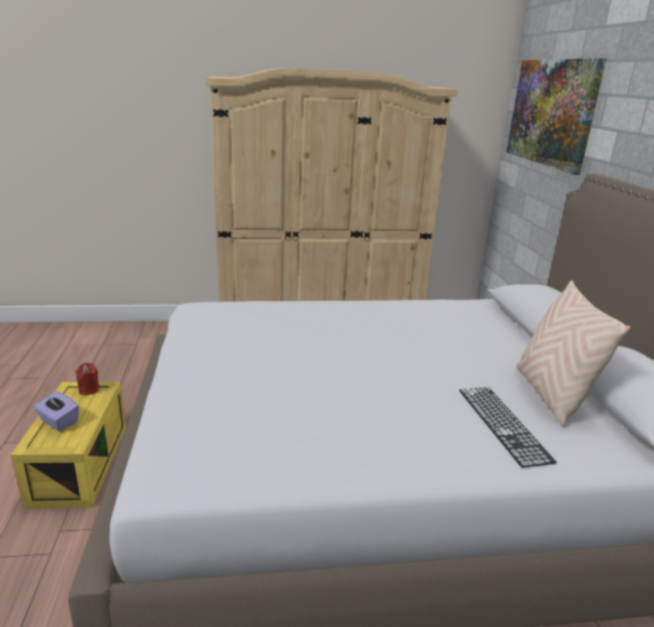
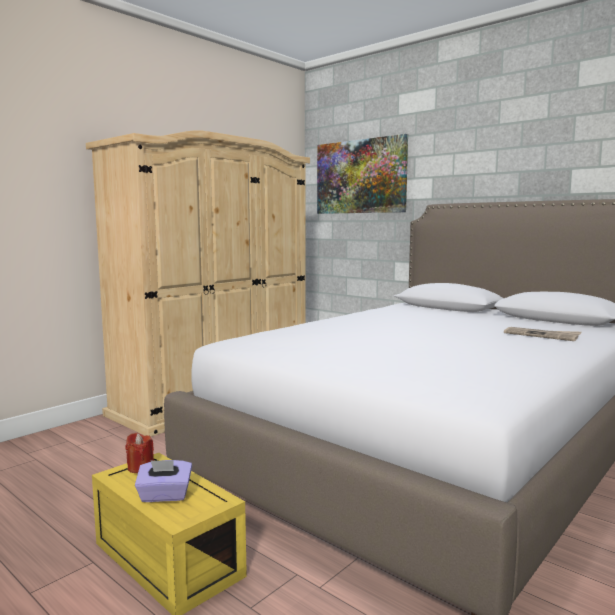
camera: 40 degrees left, 15 degrees down
keyboard [459,387,557,468] -> newspaper [504,327,582,341]
beige pillow [516,280,630,426] -> none

